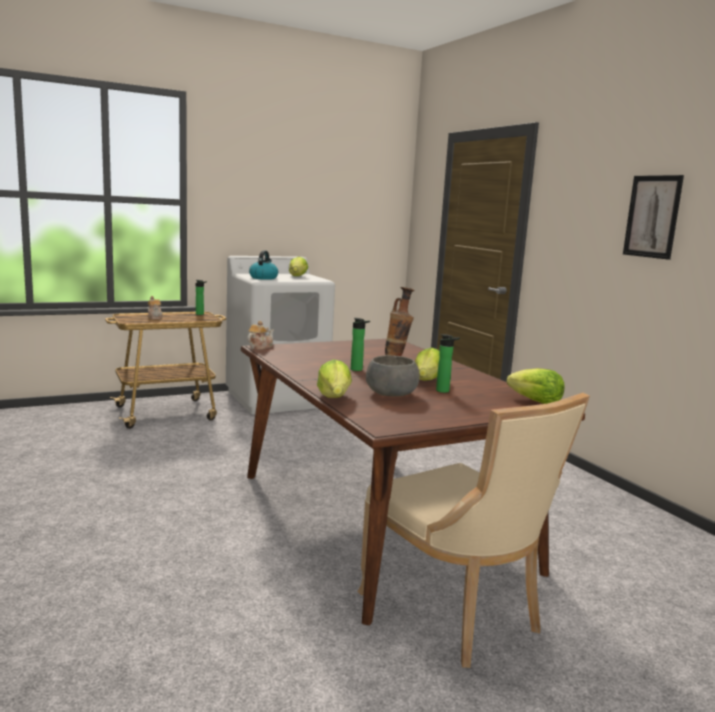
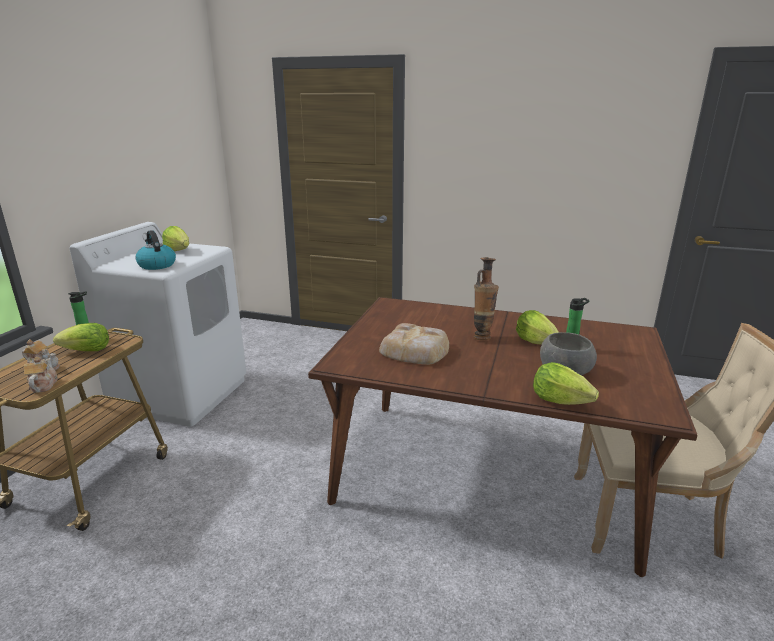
camera: 45 degrees left, 10 degrees up
teapot [247,321,274,350] -> teapot moved to [24,357,58,393]
bottle [351,318,370,371] -> none
lettuce [506,368,565,404] -> lettuce moved to [53,323,109,351]
picture [623,175,684,260] -> none
none -> bread [379,323,449,365]

